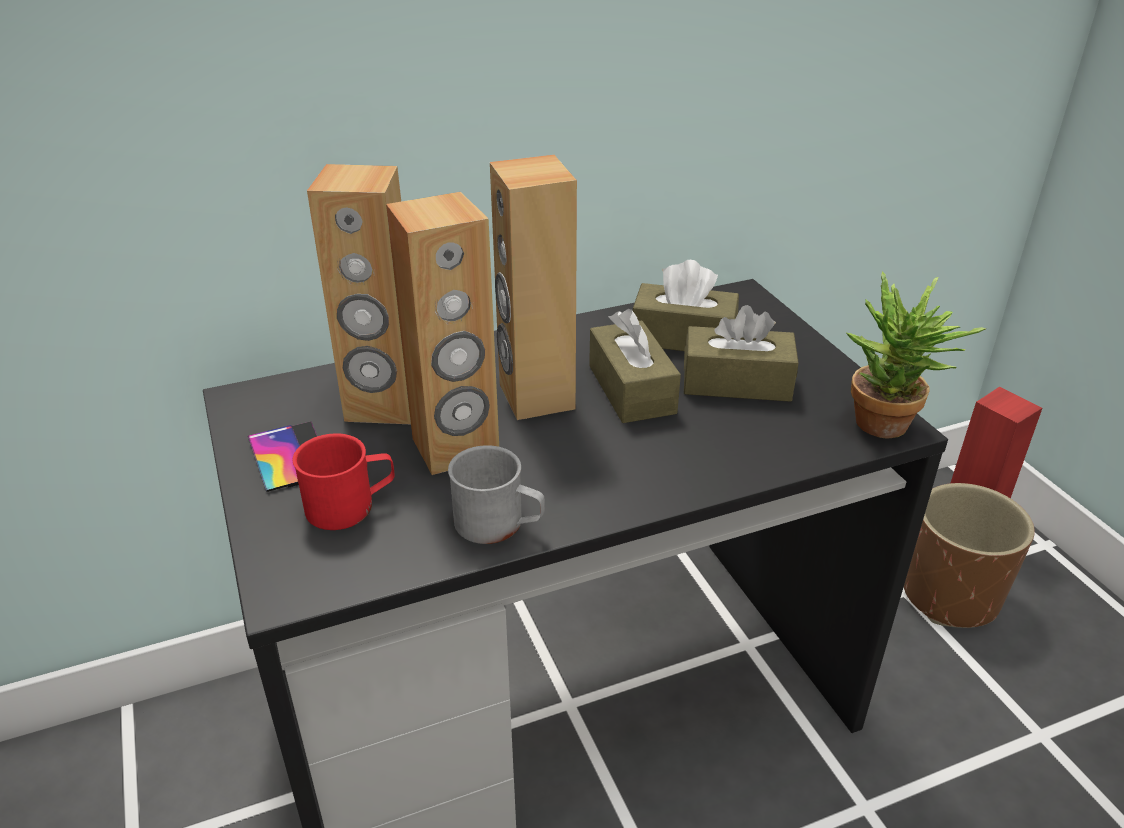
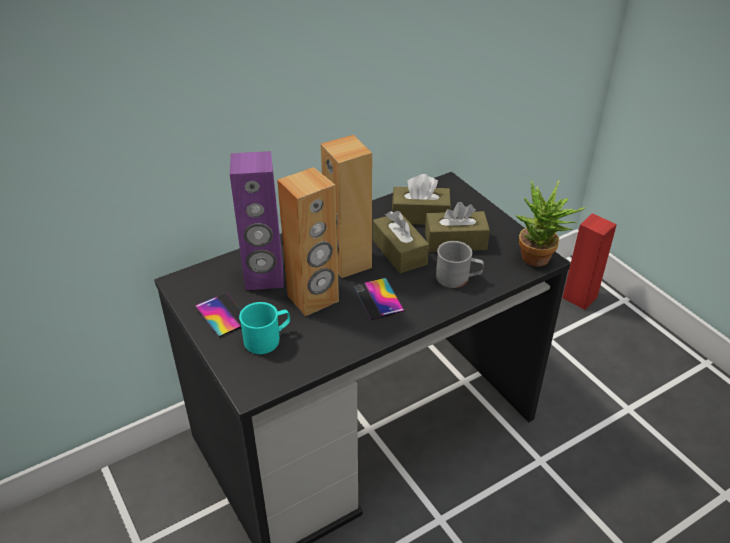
camera: 10 degrees left, 5 degrees up
red mug [293,433,395,530] -> turquoise mug [239,302,290,354]
brown speaker [307,164,411,424] -> purple speaker [230,151,284,290]
grey mug [448,445,545,544] -> grey mug moved to [436,241,484,288]
brown planter [904,483,1035,628] -> none
none -> phone [354,278,405,320]

